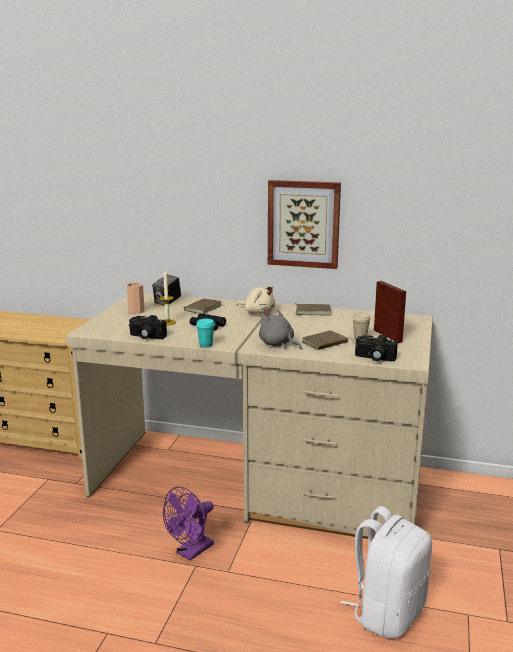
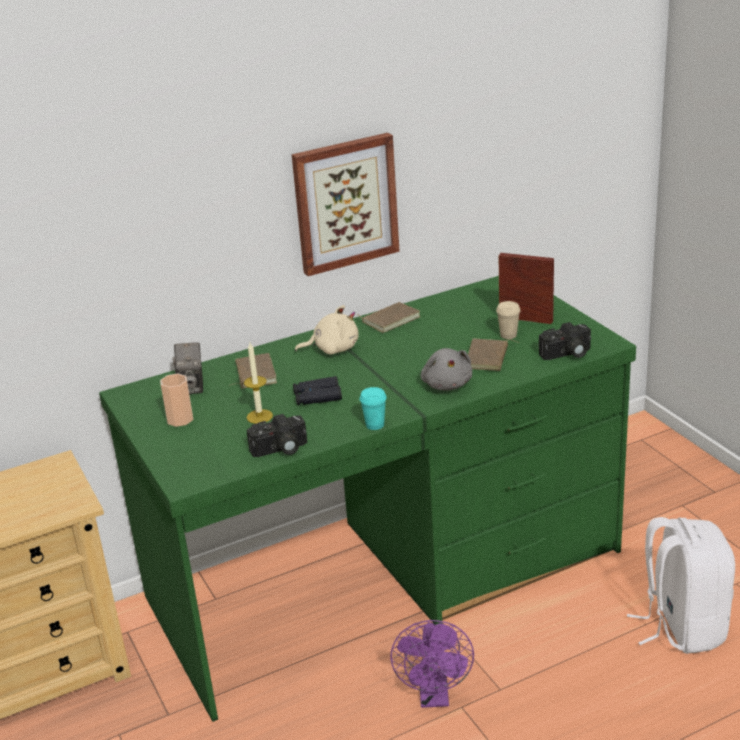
camera: 40 degrees left, 10 degrees up
beige desk [66,293,433,539] -> green desk [99,276,636,722]
grey plush toy [259,309,302,349] -> grey plush toy turned 105 degrees counterclockwise [421,348,472,391]

